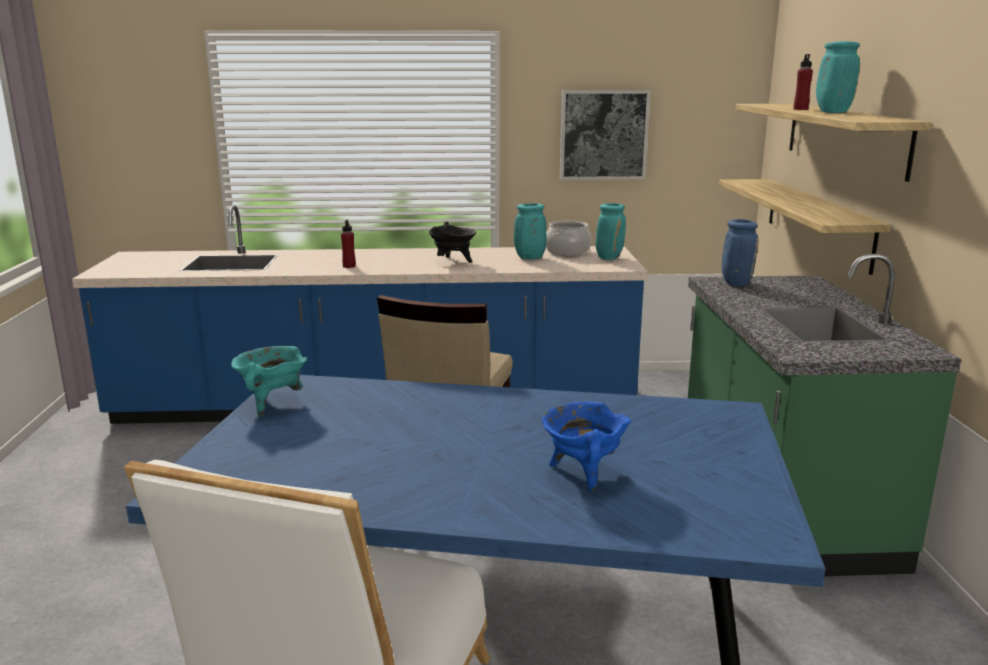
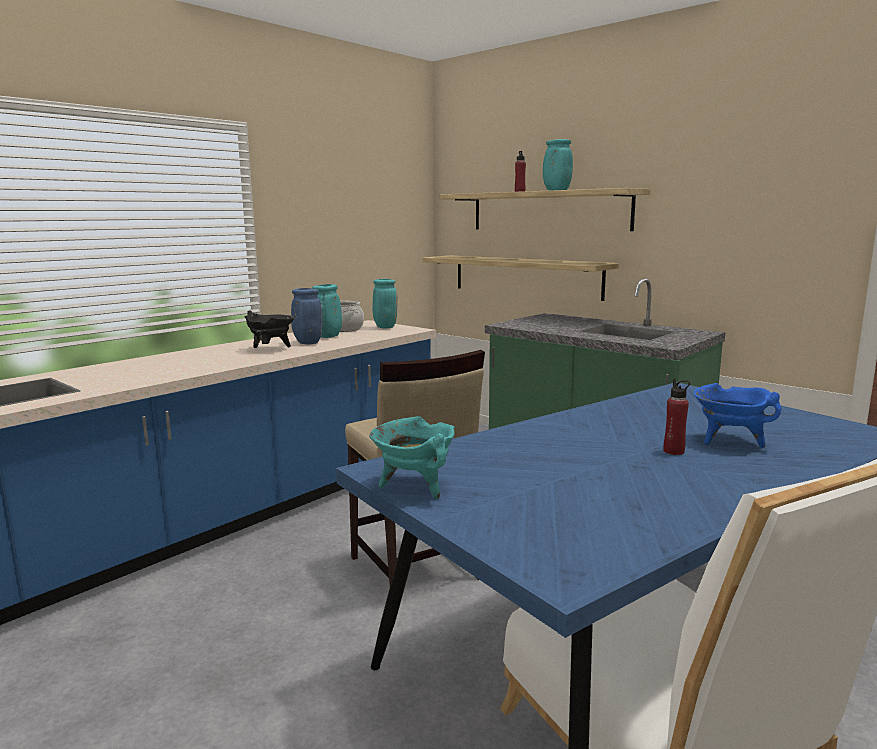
camera: 45 degrees left, 5 degrees down
red bottle [341,219,356,268] -> red bottle moved to [664,379,690,455]
picture [560,90,651,180] -> none
blue vase [722,219,759,286] -> blue vase moved to [291,288,322,345]

